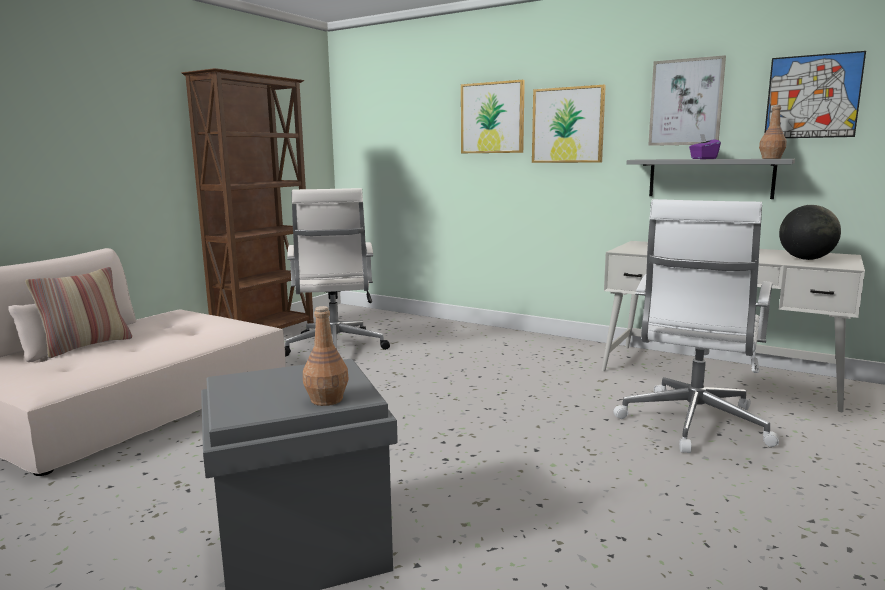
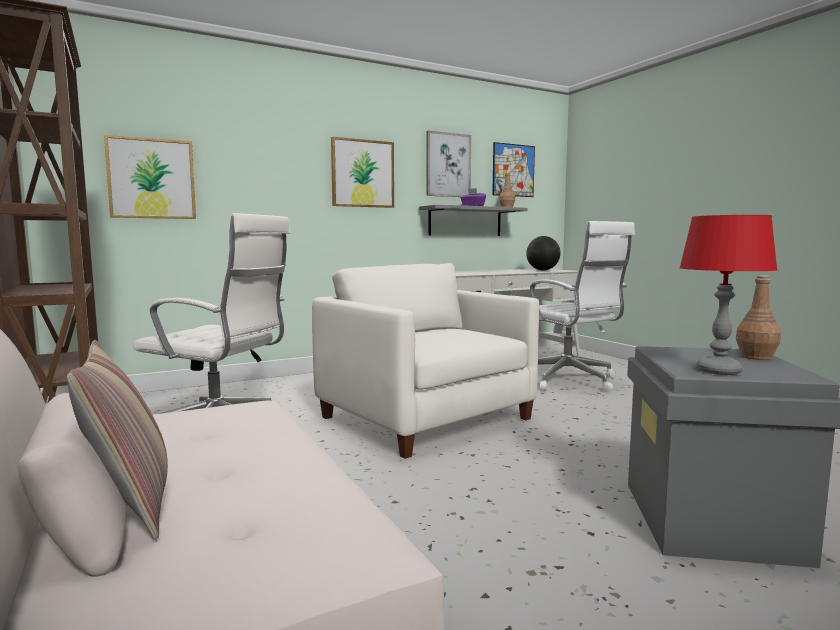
camera: 60 degrees left, 5 degrees down
picture [461,80,525,153] -> picture moved to [104,135,196,219]
none -> white armchair [312,263,539,459]
none -> red table lamp [679,215,778,375]

